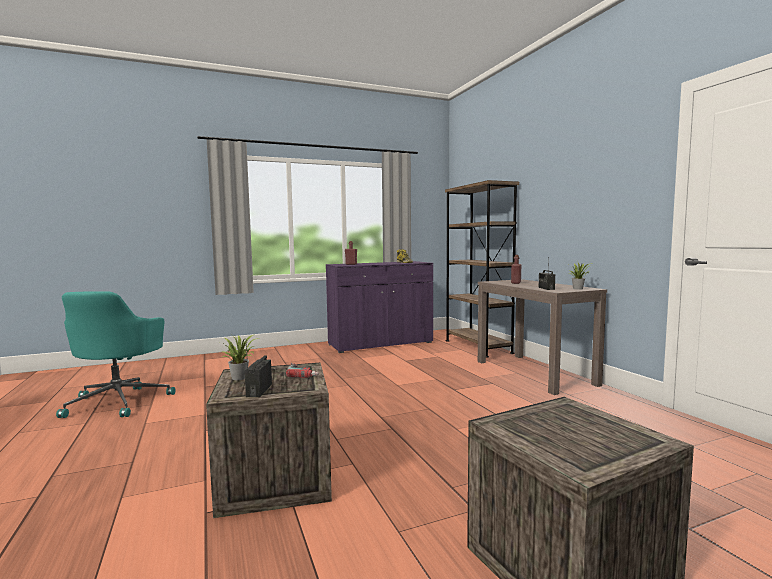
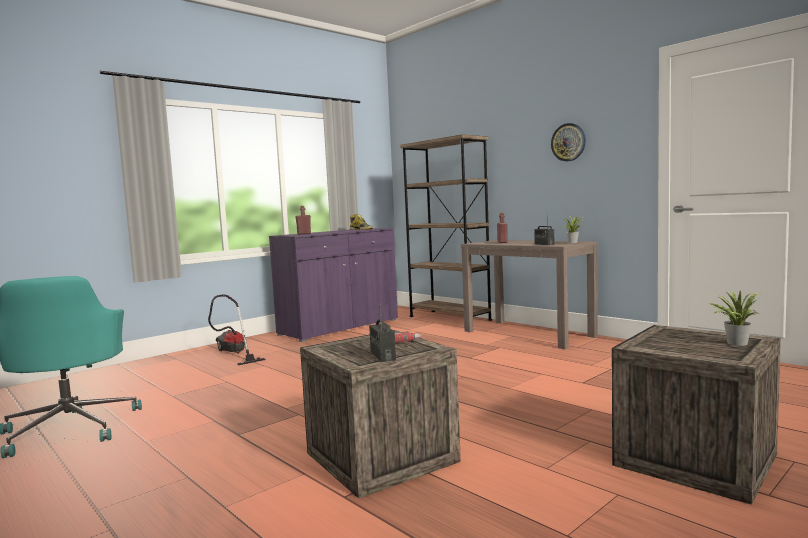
camera: 20 degrees left, 0 degrees up
potted plant [222,334,255,380] -> potted plant moved to [708,291,760,346]
none -> vacuum cleaner [208,295,266,365]
none -> wall clock [551,123,586,161]

